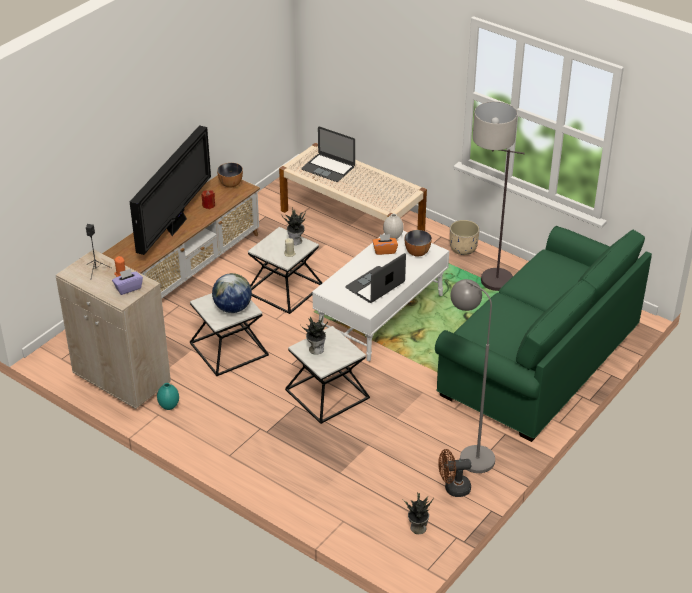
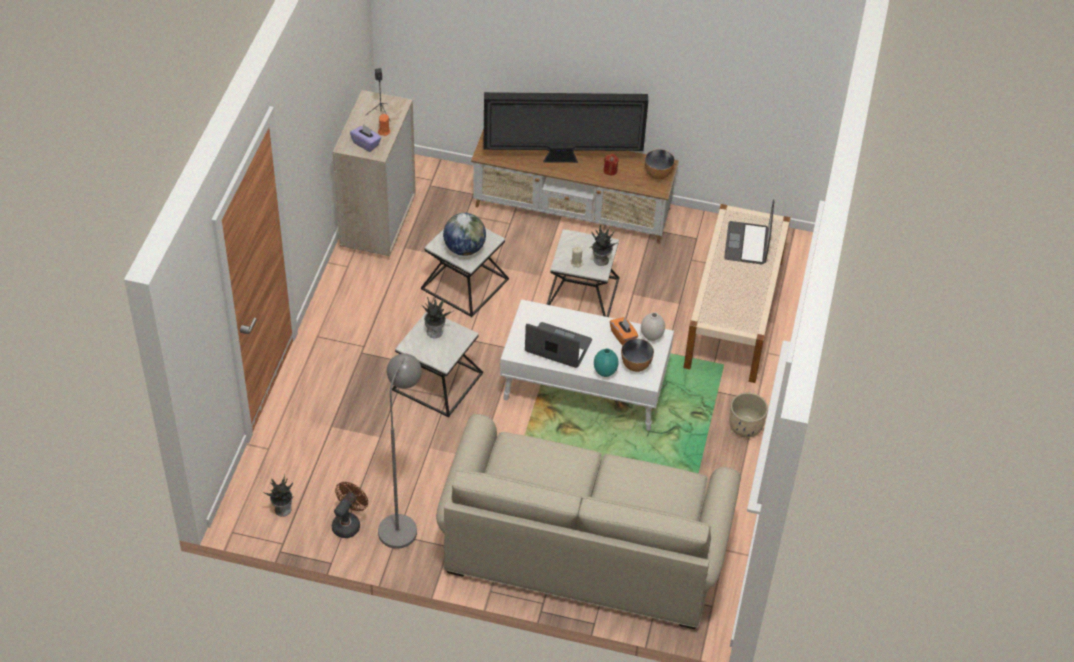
camera: 65 degrees right, 10 degrees up
turquoise vase [157,383,179,410] -> turquoise vase moved to [594,348,619,377]
green sofa [435,226,652,442] -> beige sofa [436,414,741,629]
brown fan [438,449,471,497] -> brown fan turned 60 degrees clockwise [332,482,368,538]
grey floor lamp [473,101,525,291] -> none

